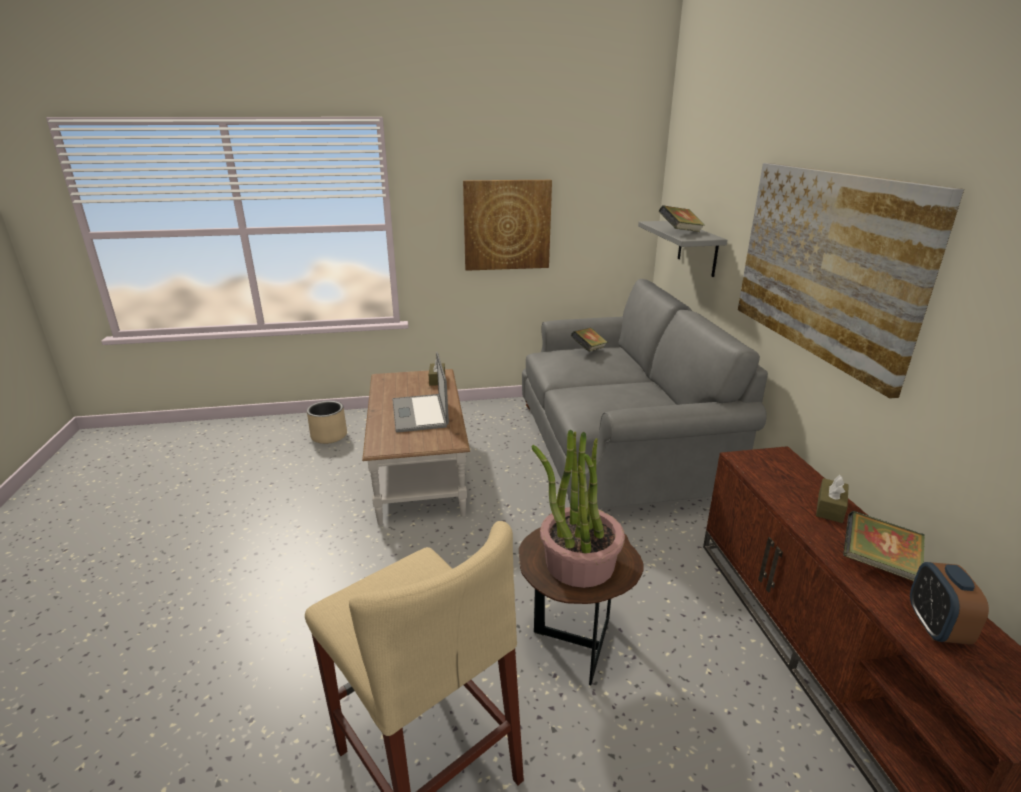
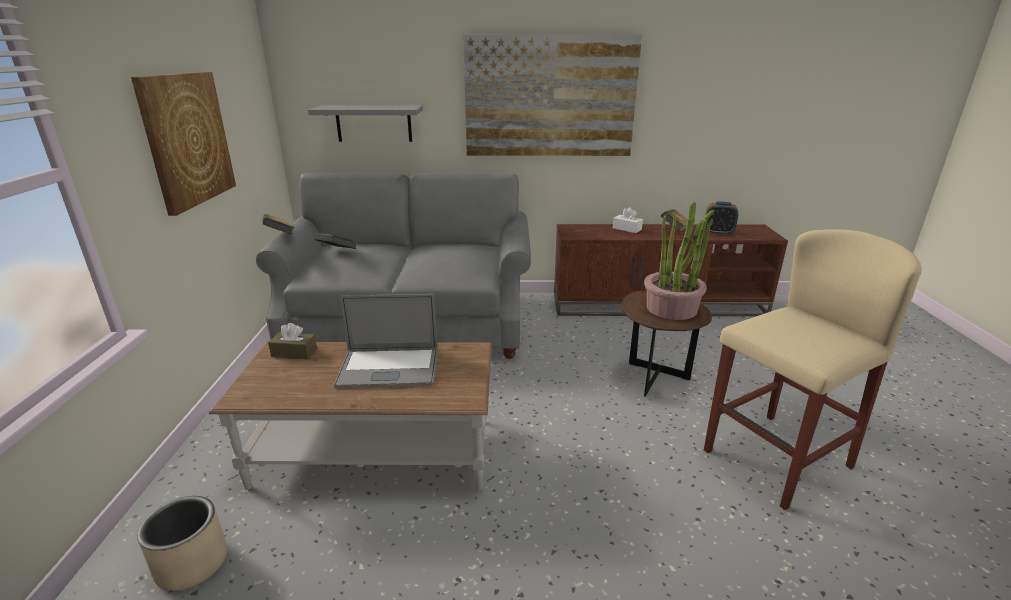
camera: 80 degrees left, 0 degrees up
book [659,205,705,232] -> book moved to [262,214,295,234]
brown tissue box [816,475,849,523] -> white tissue box [613,208,643,233]

